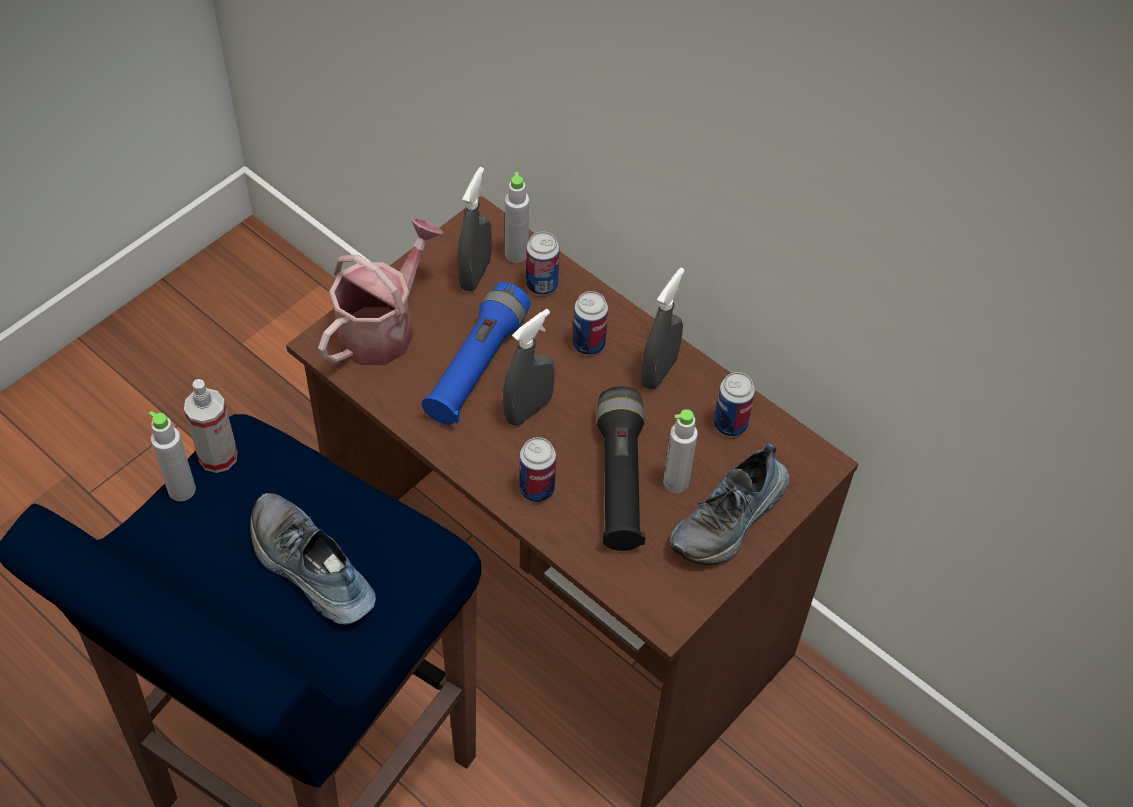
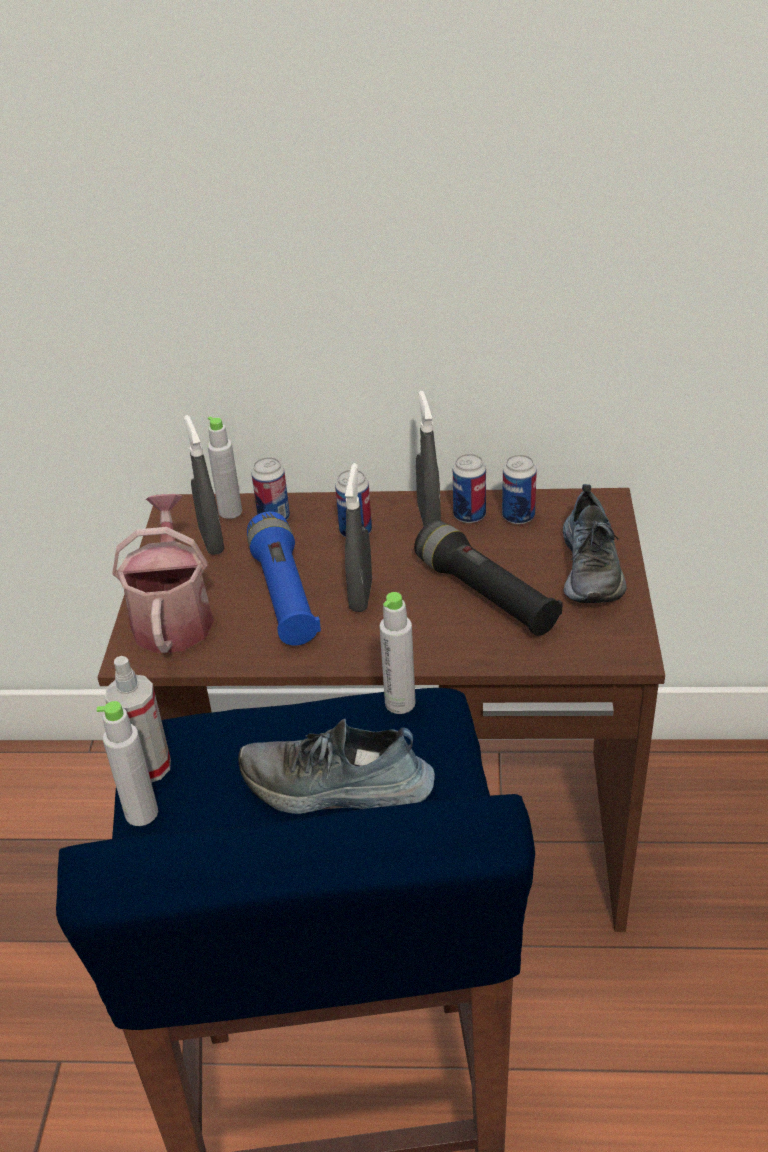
camera: 35 degrees left, 15 degrees down
can [519,437,556,502] -> can moved to [453,454,486,523]
grey bottle [663,409,698,493] -> grey bottle moved to [379,592,416,714]

